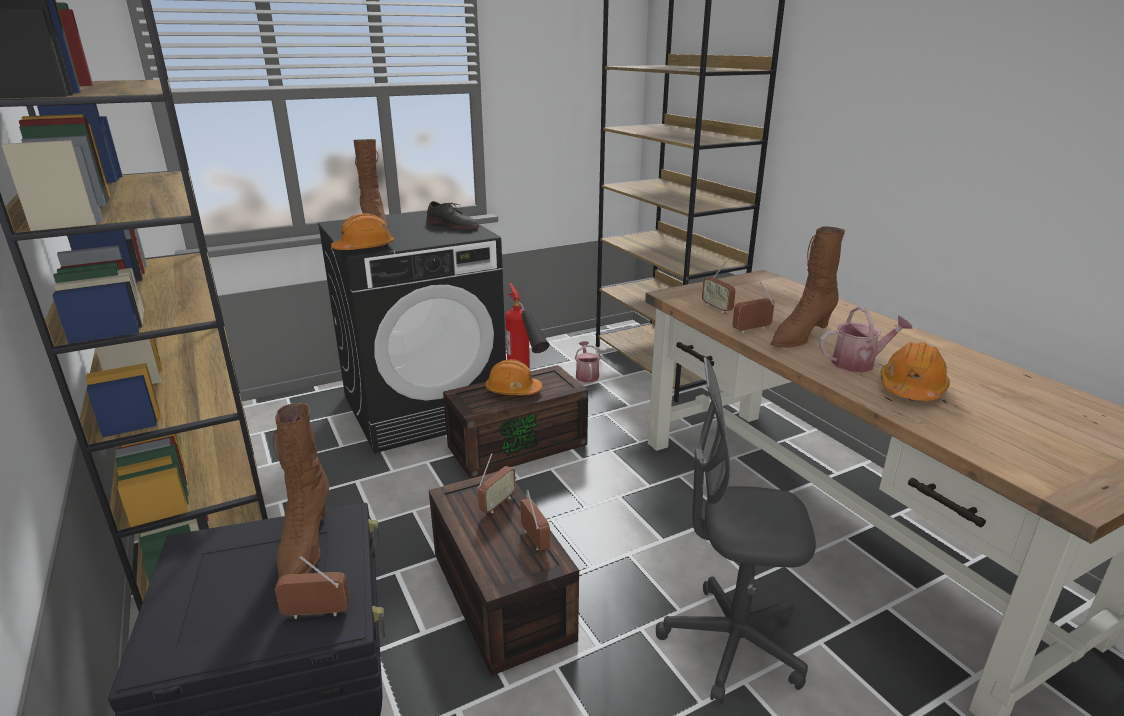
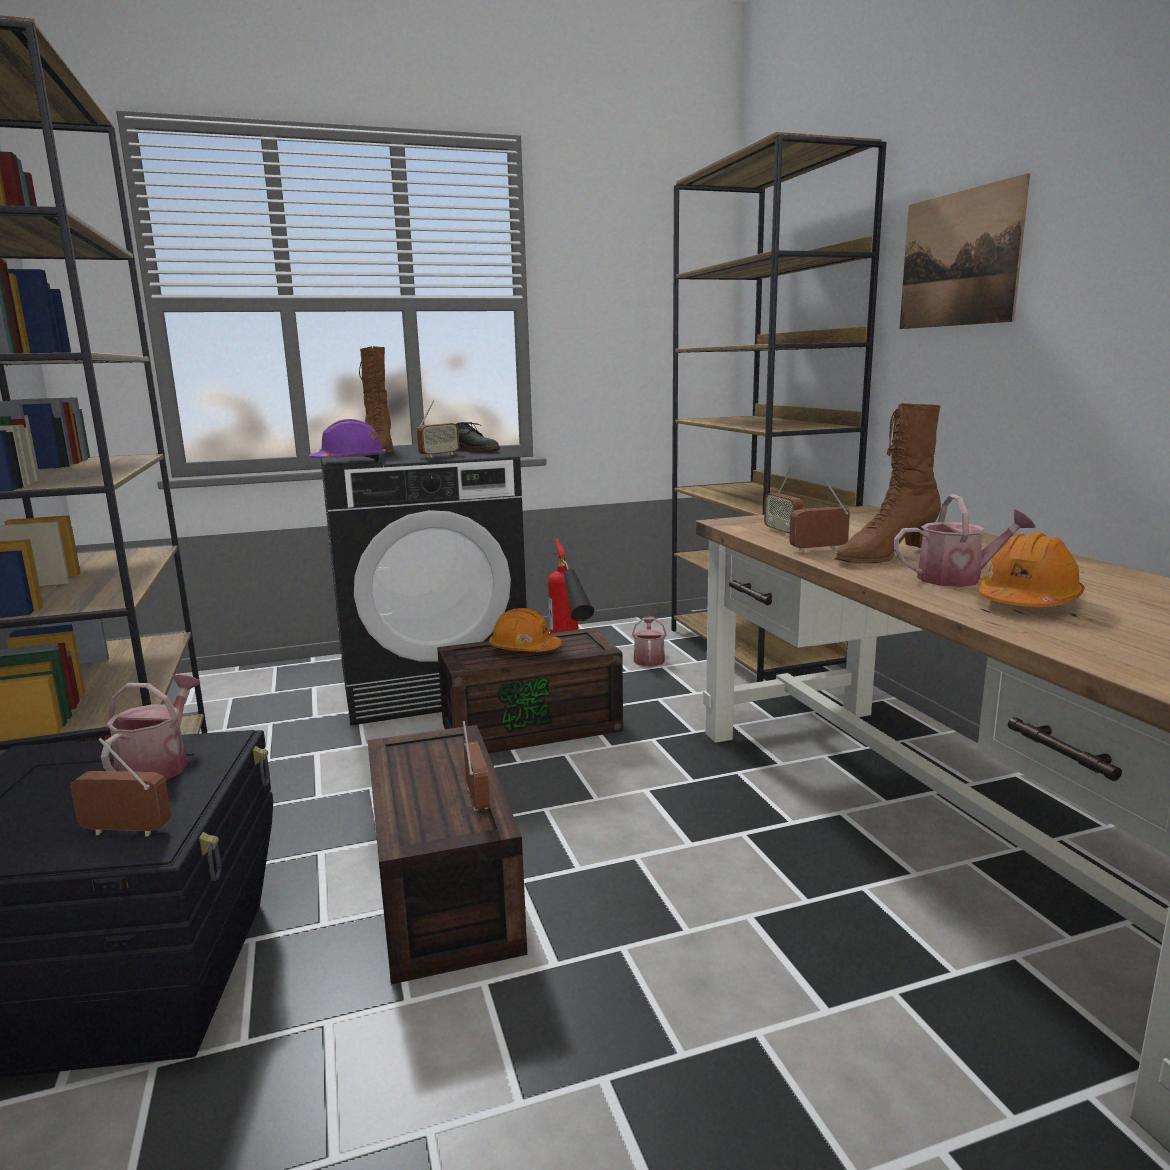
camera: 10 degrees right, 10 degrees down
brown boot [273,403,329,578] -> watering can [101,674,200,781]
orange hard hat [331,213,394,250] -> purple hard hat [309,419,386,461]
radio [478,453,516,513] -> radio moved to [417,401,459,458]
grey office chair [656,357,816,704] -> none
none -> picture [900,173,1030,329]

